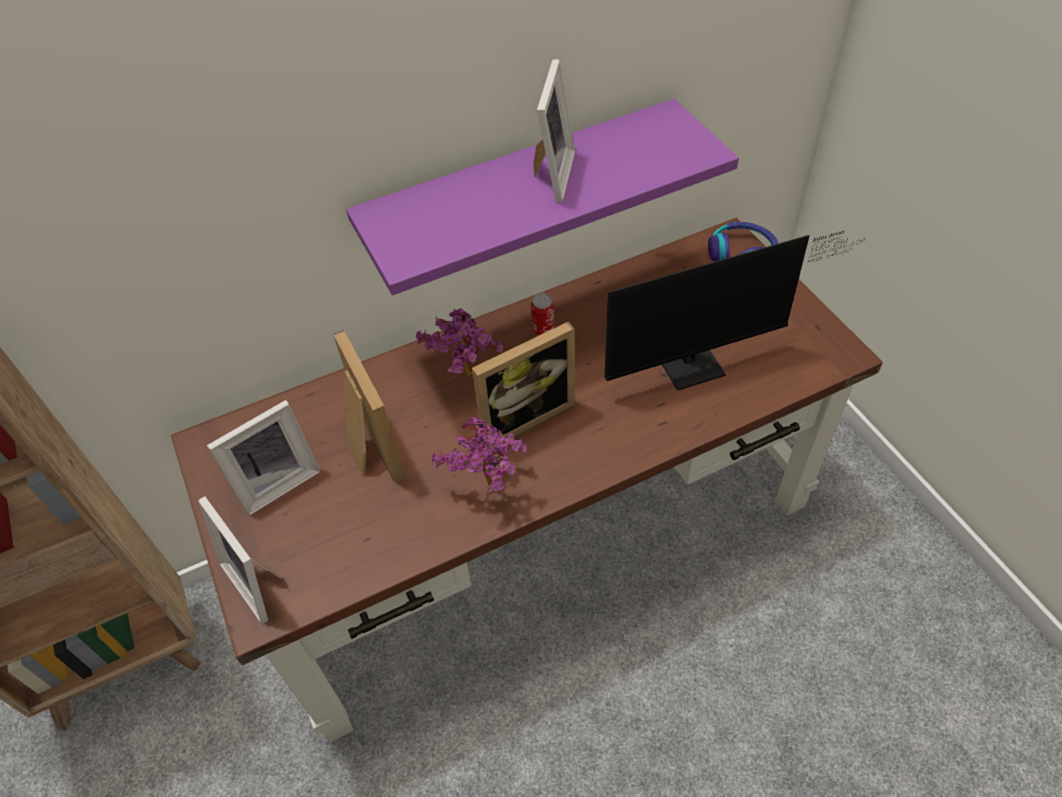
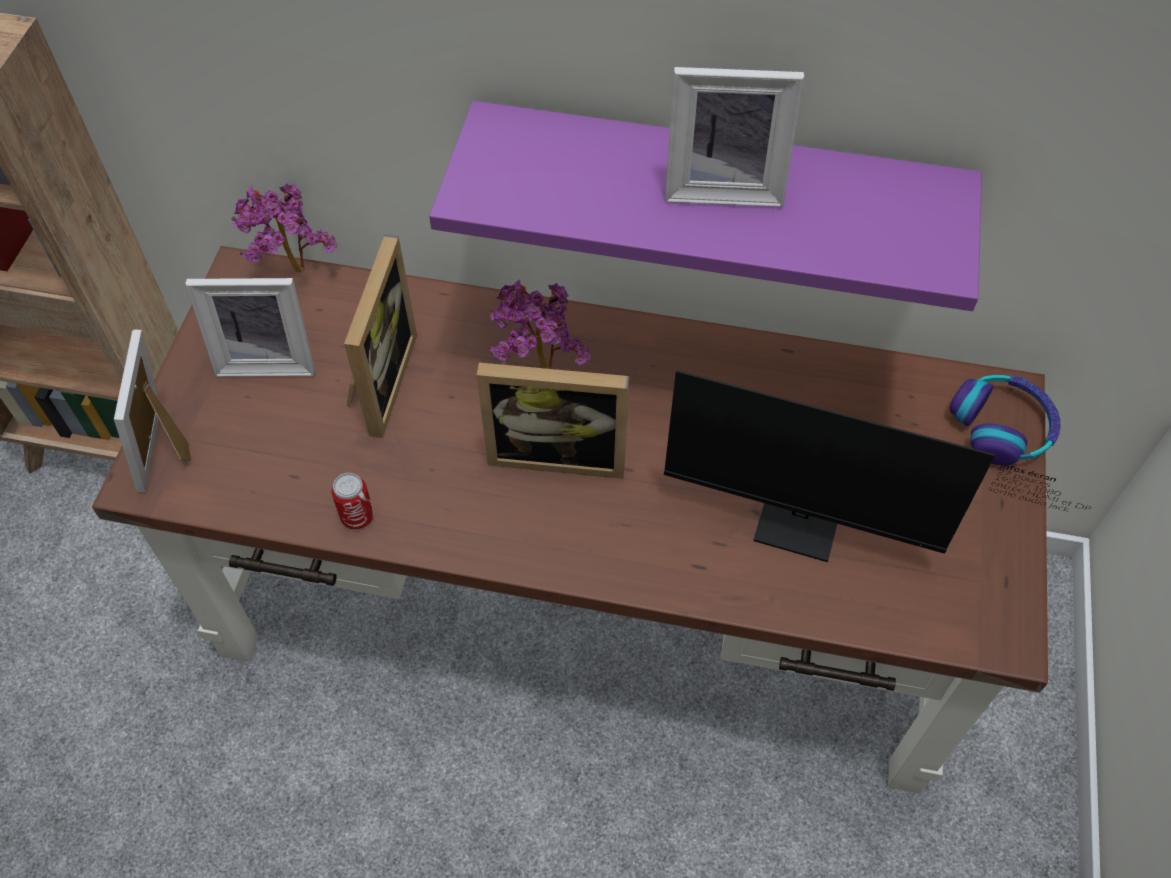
camera: 35 degrees right, 5 degrees up
potted plant [432,416,527,491] -> potted plant moved to [231,183,337,273]
can [531,293,555,335] -> can moved to [332,473,374,529]
picture frame [533,59,575,203] -> picture frame turned 45 degrees clockwise [665,67,804,207]

